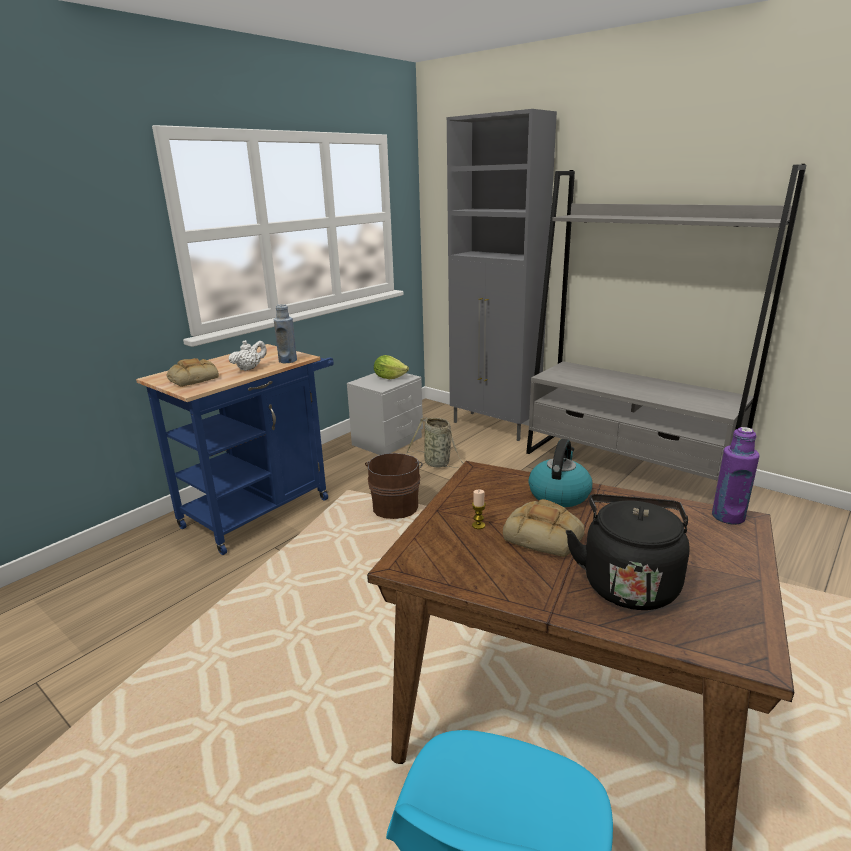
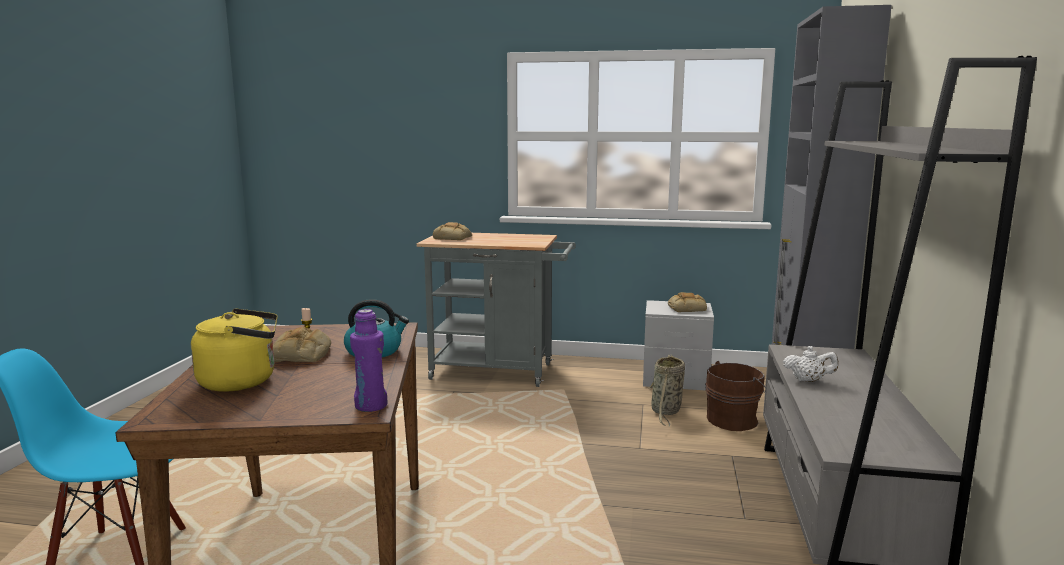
camera: 60 degrees right, 10 degrees down
blue cart [136,344,334,555] -> grey cart [416,233,576,387]
white teapot [229,340,267,371] -> white teapot moved to [783,346,838,382]
blue bottle [274,304,297,363] -> none
brown bucket [365,453,423,519] -> brown bucket moved to [705,361,765,431]
lettuce [374,355,409,380] -> bread [668,292,707,312]
black kettle [566,494,690,610] -> yellow kettle [191,308,278,392]

